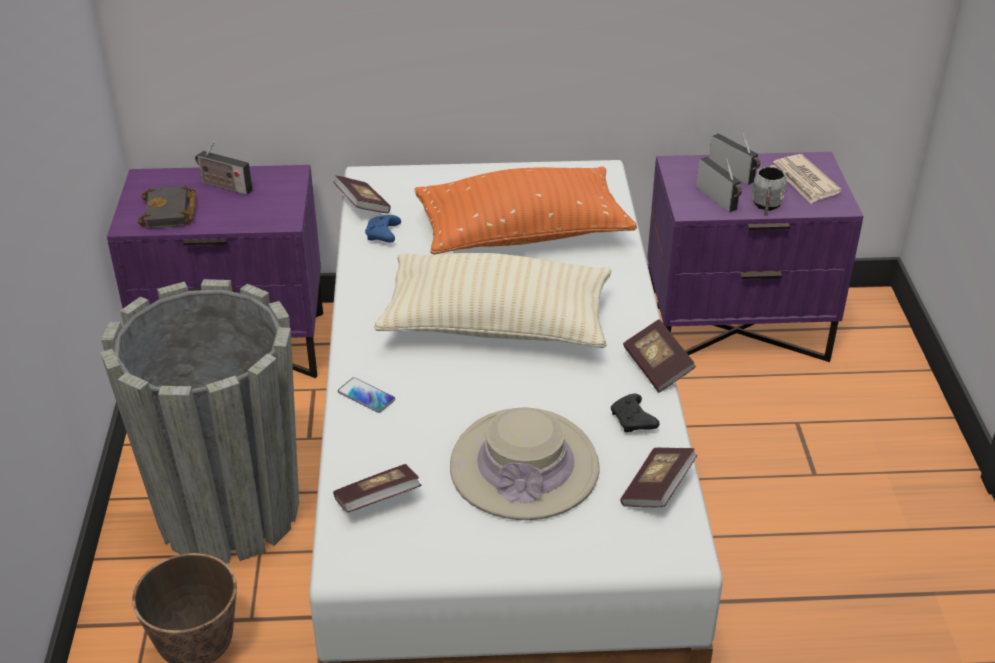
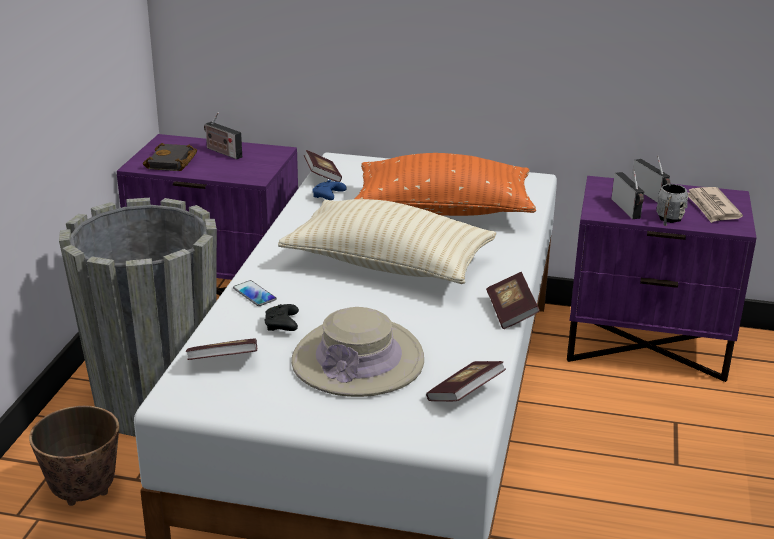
camera: 15 degrees right, 10 degrees down
black game controller [611,394,659,432] -> black game controller moved to [264,304,299,331]

